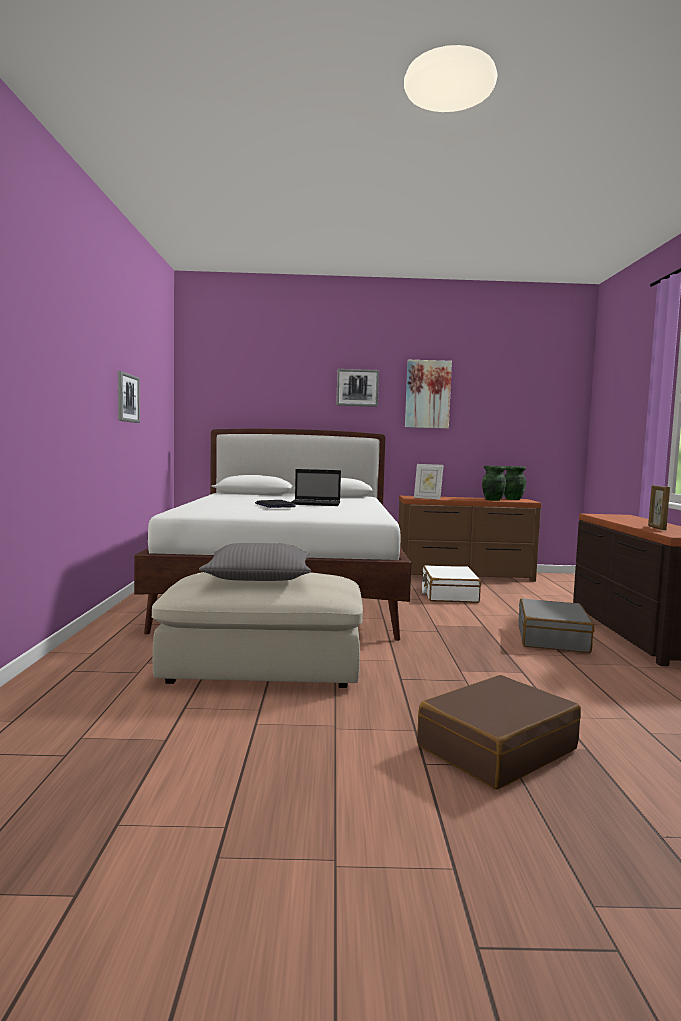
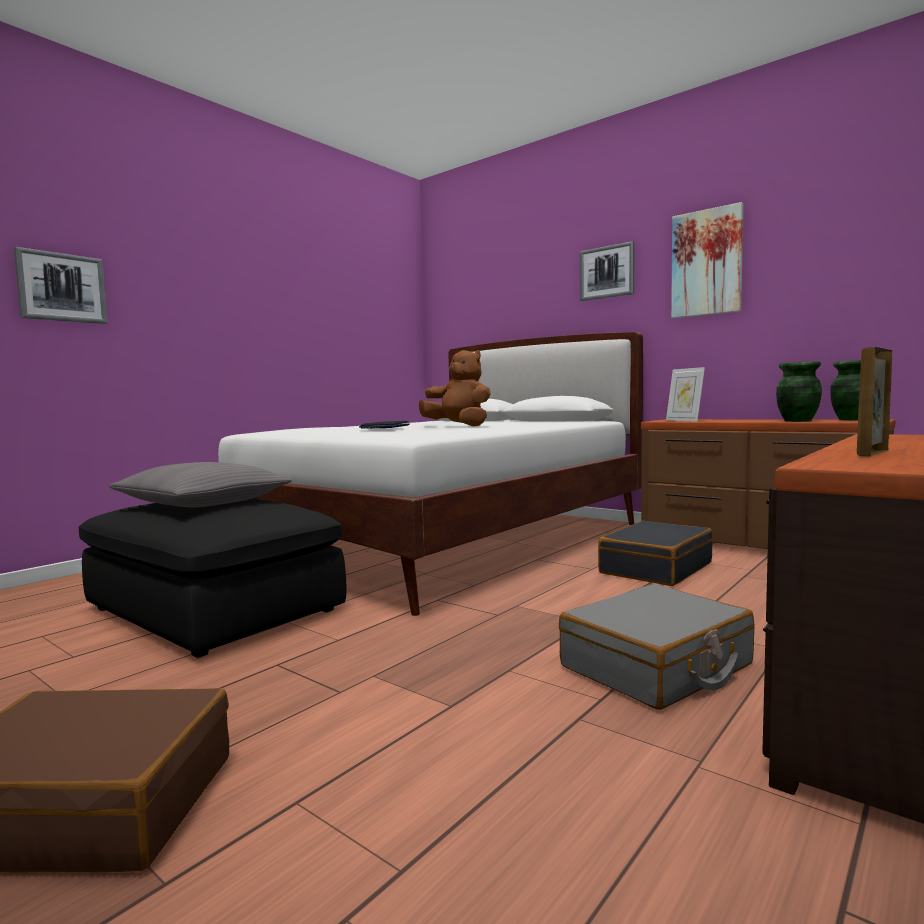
camera: 40 degrees right, 0 degrees up
picture [118,371,140,423] -> picture moved to [14,247,108,324]
beige ottoman [152,572,363,688] -> black ottoman [79,498,346,658]
laptop [292,469,341,506] -> brown plush toy [419,350,491,427]
white suitcase [422,565,481,603] -> black suitcase [598,521,713,586]

